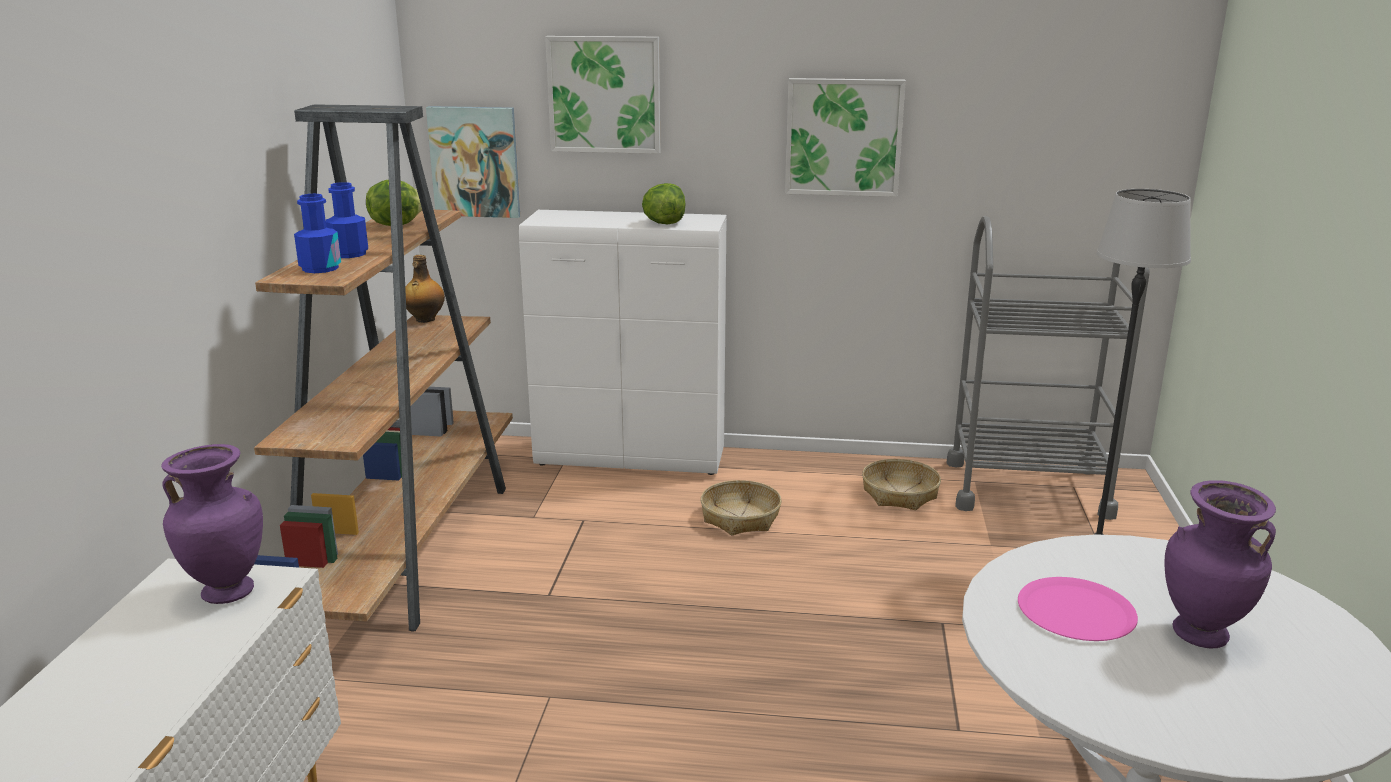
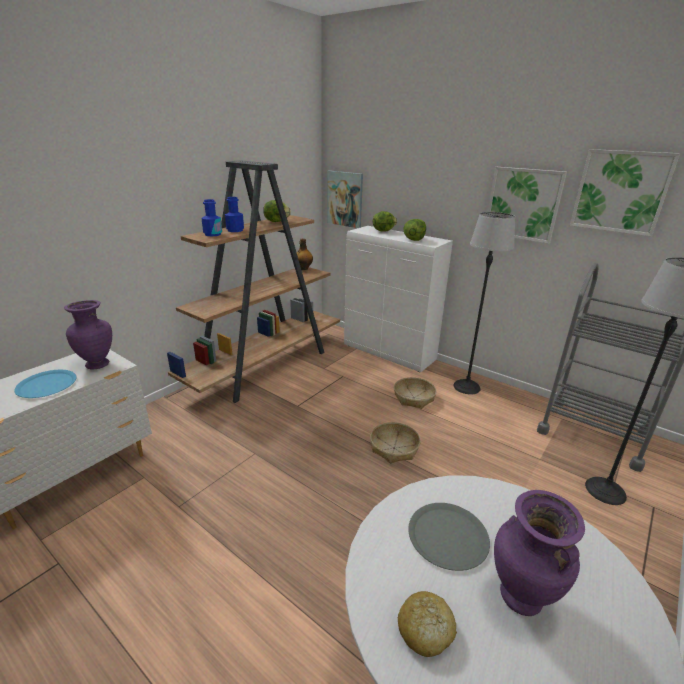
camera: 30 degrees right, 5 degrees up
picture [545,36,660,154] -> picture moved to [570,149,680,237]
basket [862,459,941,510] -> basket moved to [370,422,420,463]
pink plate [1018,577,1138,641] -> grey plate [408,503,490,571]
none -> blue plate [14,370,76,398]
none -> lettuce [373,211,397,232]
none -> bread [398,591,457,657]
none -> floor lamp [453,212,515,394]

